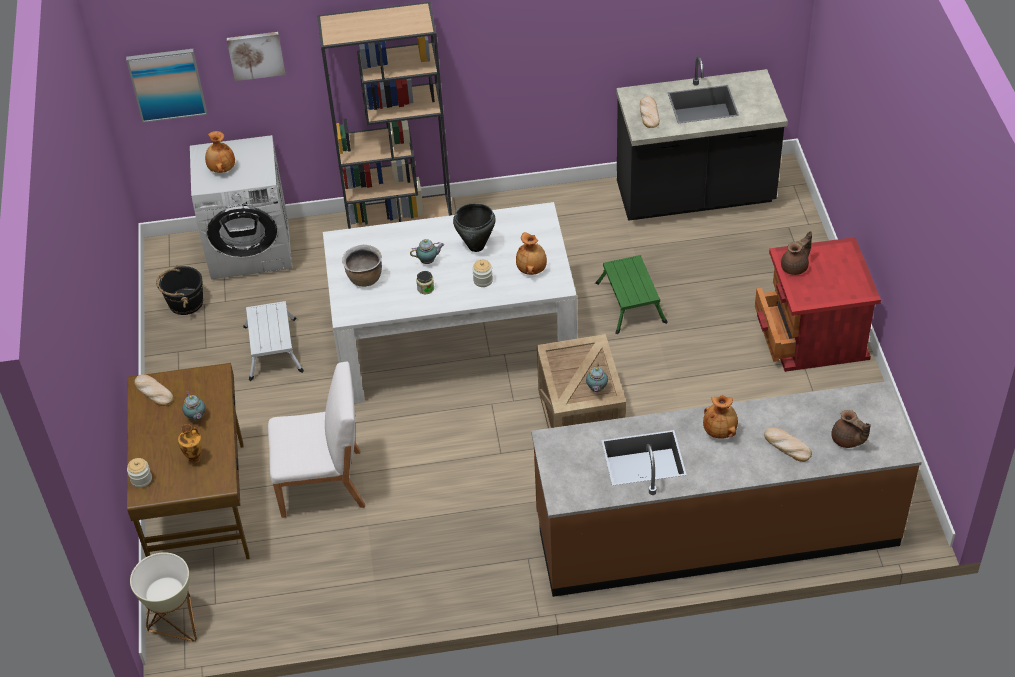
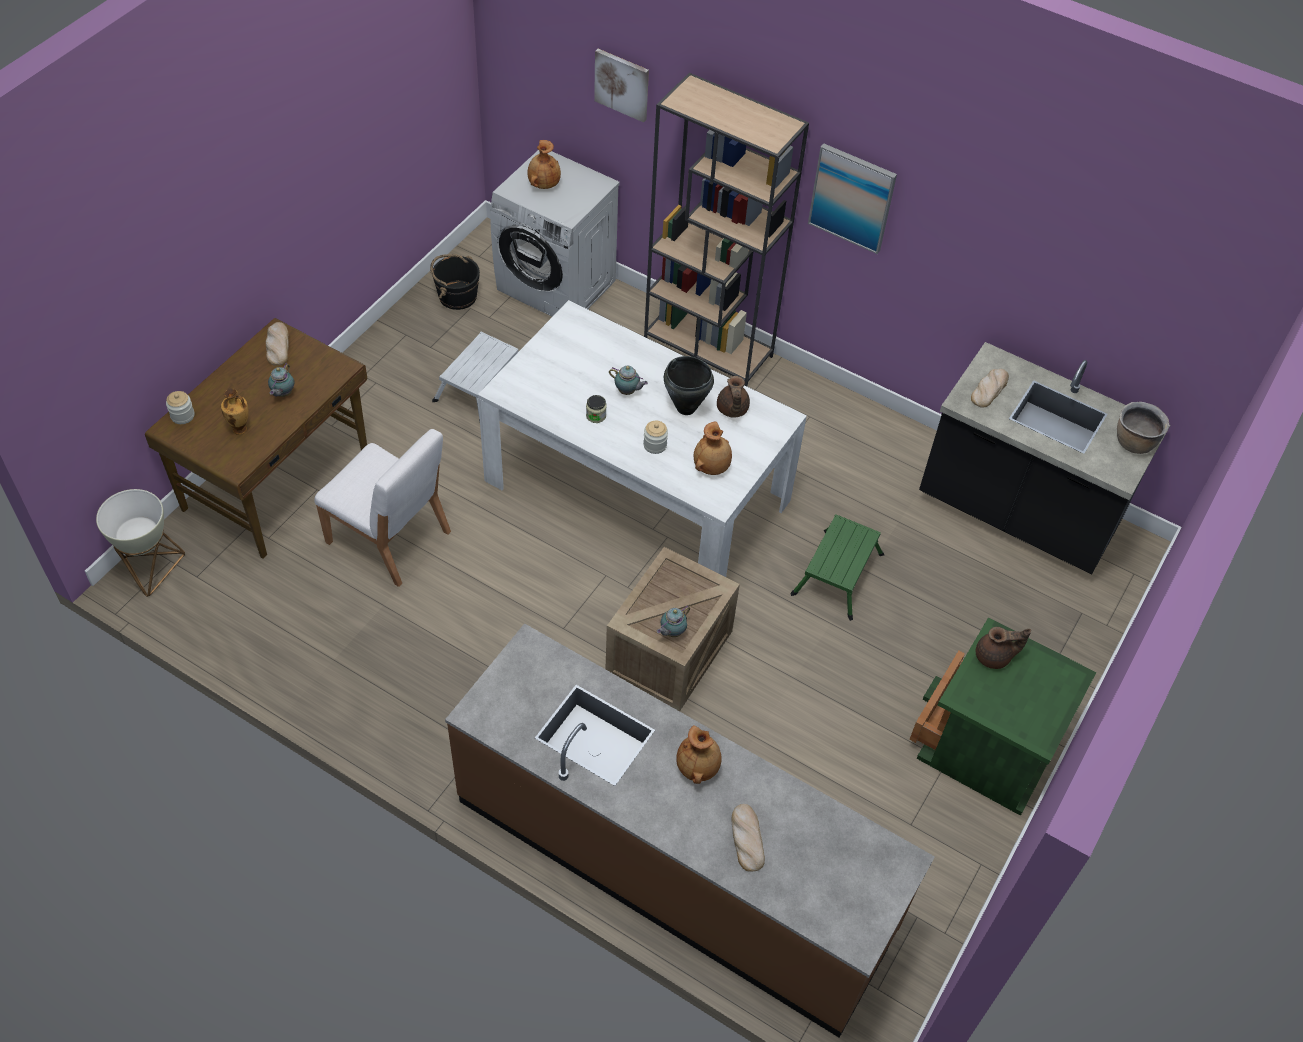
camera: 35 degrees right, 5 degrees up
picture [126,49,207,123] -> picture moved to [808,143,897,254]
brown cooking pot [342,245,382,287] -> brown cooking pot moved to [1117,402,1169,454]
red nightstand [755,237,881,372] -> green nightstand [909,617,1096,816]
brown teapot [831,410,871,448] -> brown teapot moved to [717,376,750,418]

